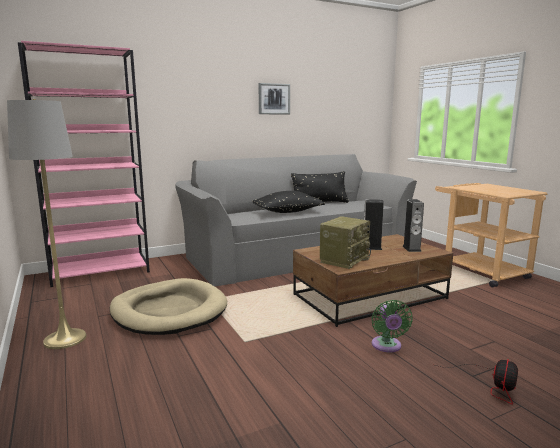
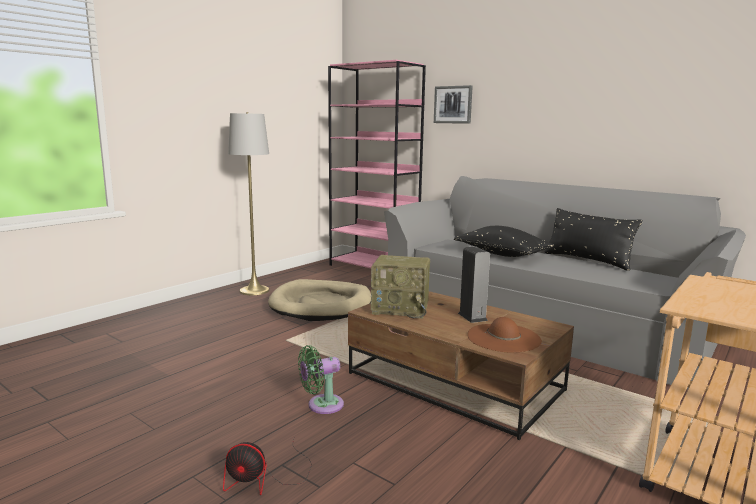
camera: 65 degrees right, 0 degrees up
picture [259,83,290,114] -> picture moved to [434,85,473,124]
speaker [403,199,424,252] -> brown hat [467,317,542,352]

